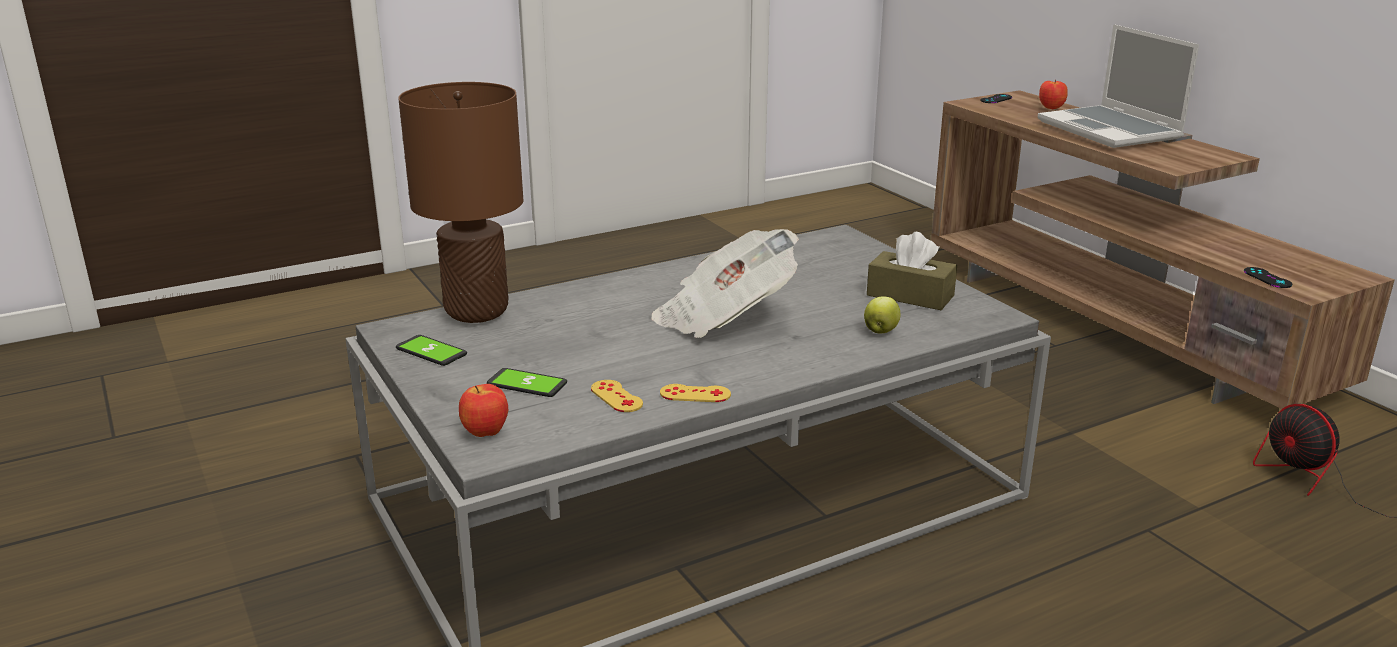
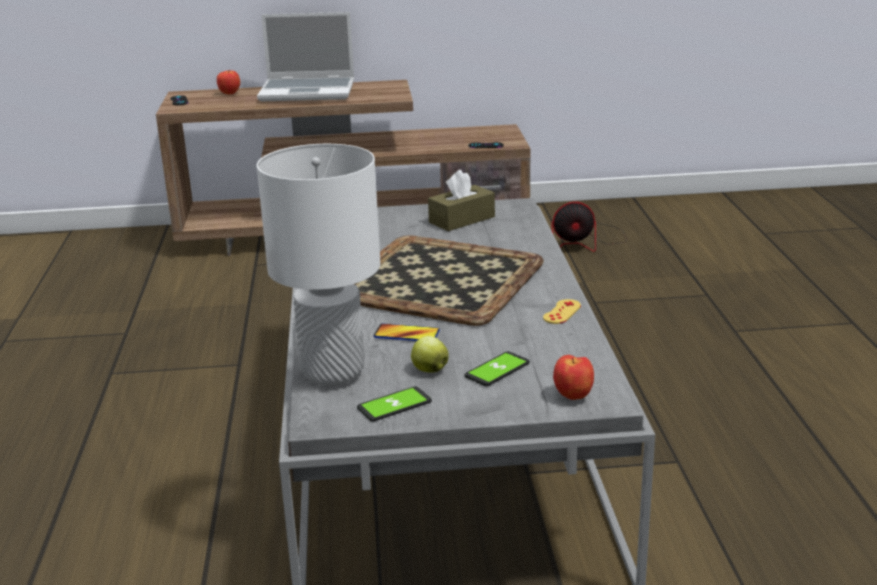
camera: 65 degrees left, 0 degrees up
brown table lamp [398,82,523,323] -> white table lamp [257,144,380,386]
yellow game controller [591,380,643,412] -> none
newspaper [651,229,799,338] -> tray [354,235,544,326]
apple [864,296,900,333] -> apple moved to [411,336,449,373]
none -> phone [374,324,440,341]

